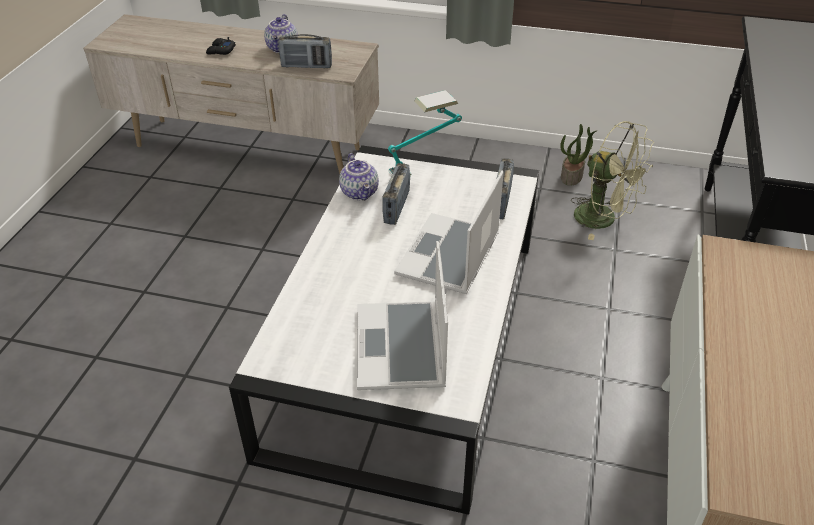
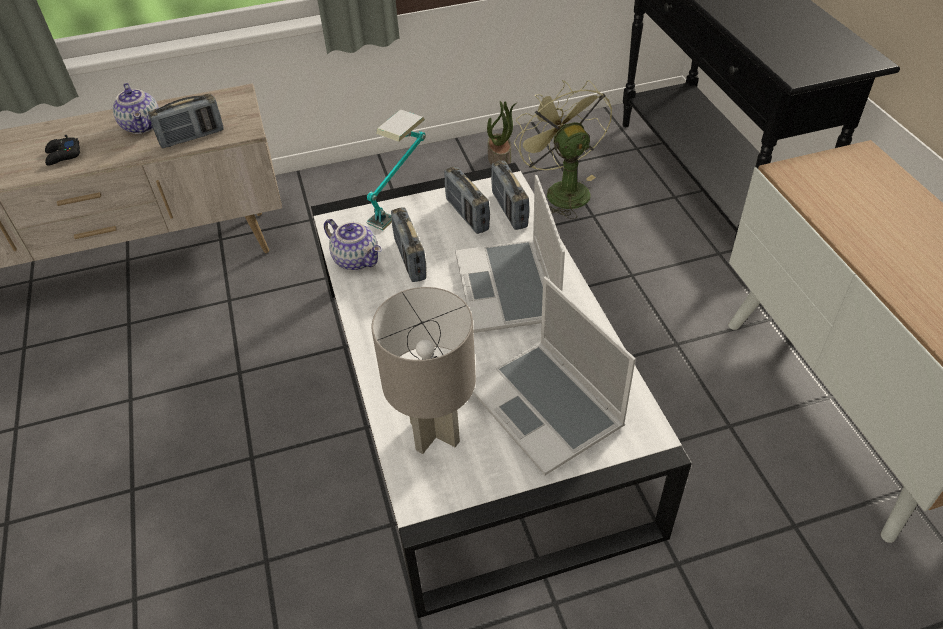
camera: 30 degrees left, 5 degrees up
green fan [571,121,654,240] -> green fan turned 120 degrees counterclockwise [514,80,613,219]
none -> grey table lamp [371,287,476,454]
none -> radio [444,166,490,234]

